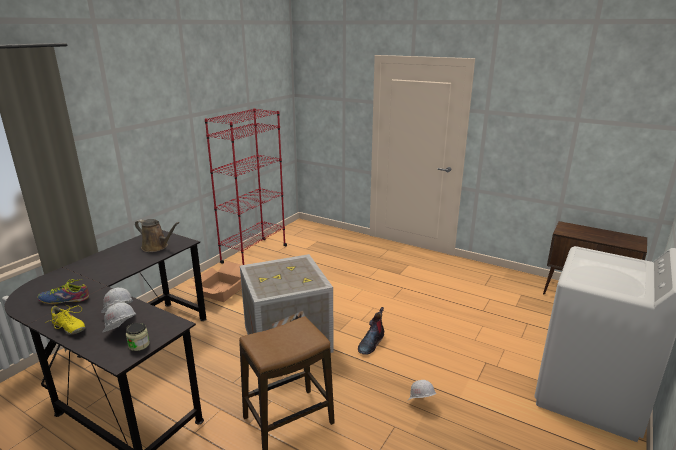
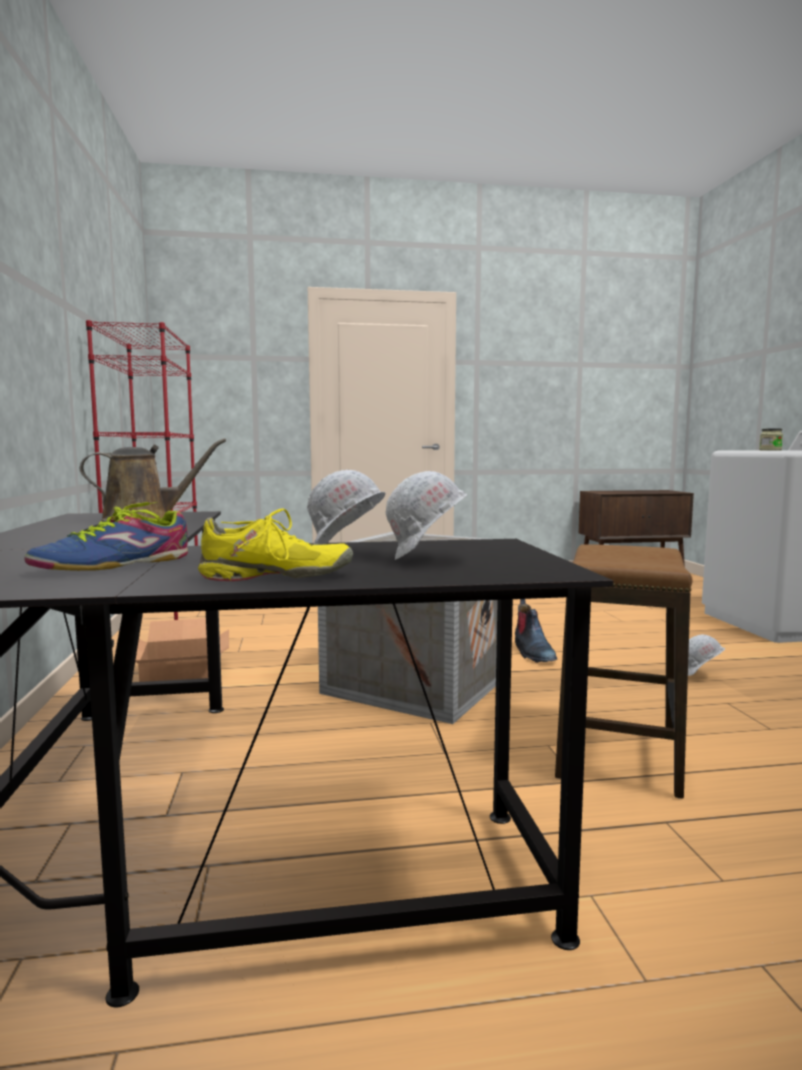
camera: 40 degrees left, 15 degrees down
jar [126,323,150,351] -> jar moved to [759,428,783,451]

